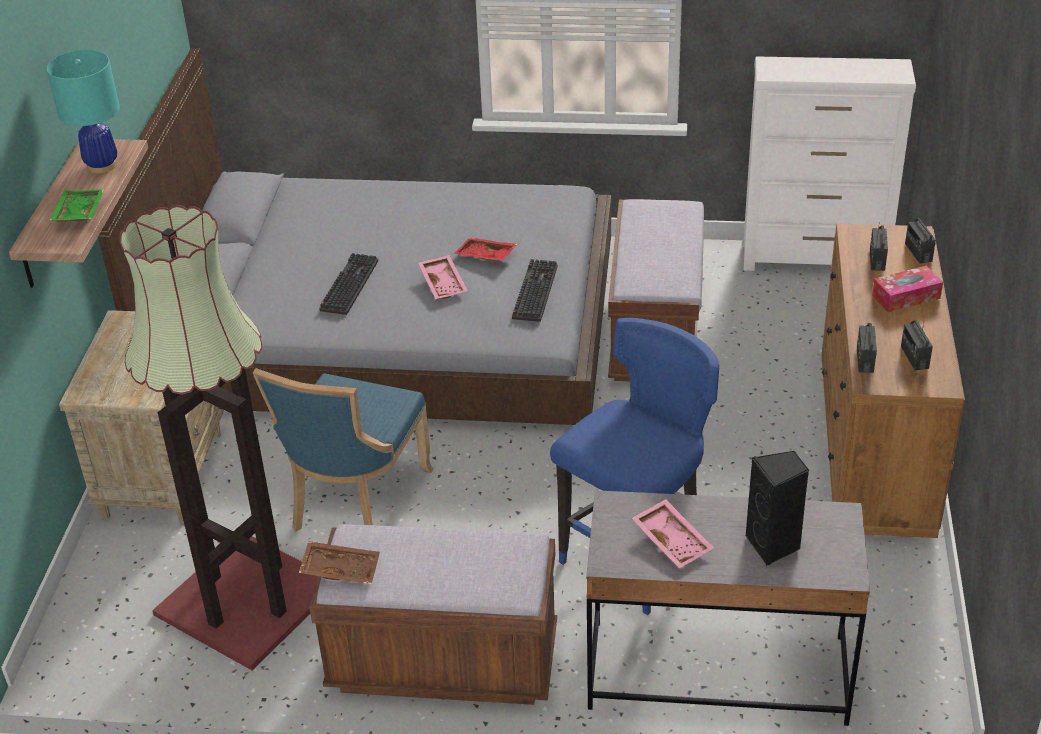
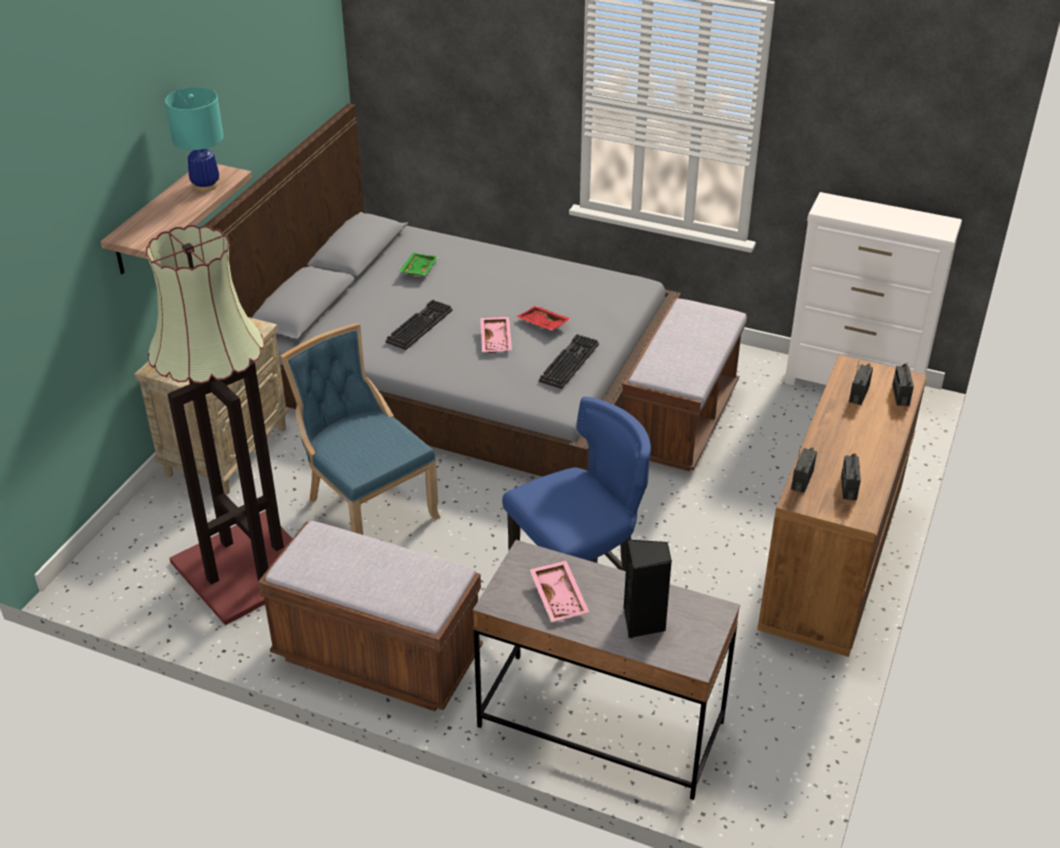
camera: 15 degrees right, 0 degrees up
green tray [50,189,104,222] -> green tray moved to [399,253,438,276]
blue chair [253,368,433,531] -> blue chair turned 105 degrees clockwise [280,323,441,535]
brown tray [299,541,380,584] -> none
tissue box [872,266,943,312] -> none

